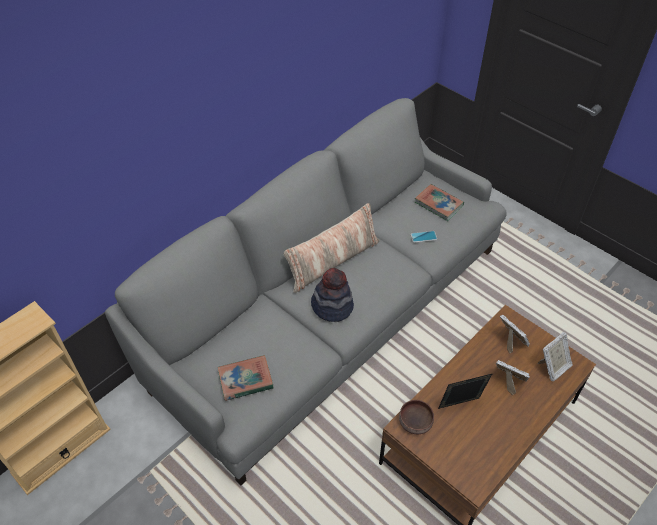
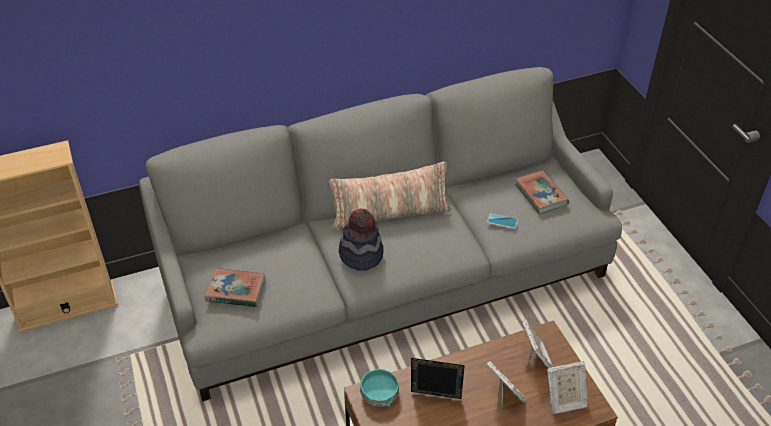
camera: 25 degrees right, 5 degrees down
brown bowl [399,400,434,434] -> turquoise bowl [360,369,399,407]

